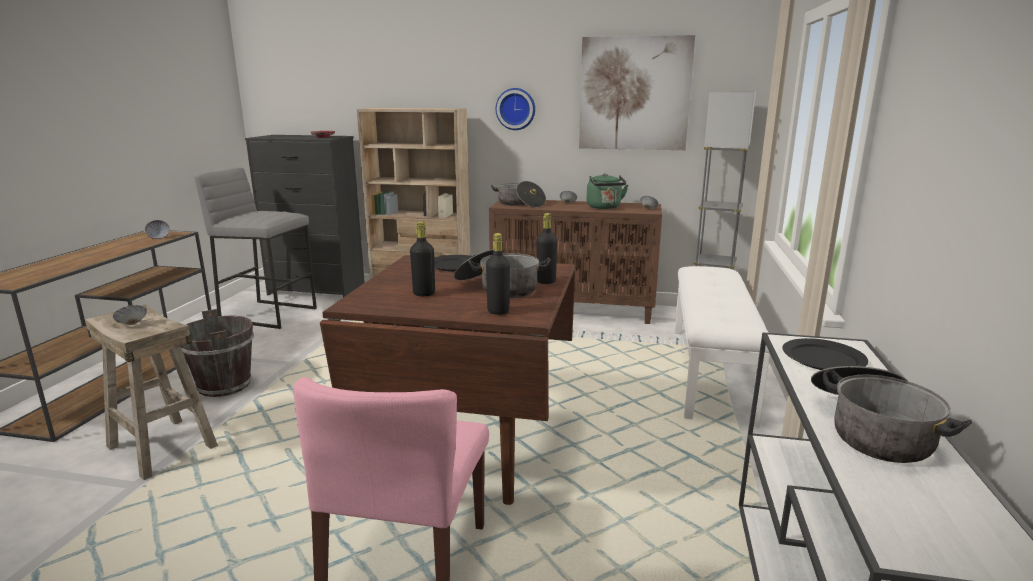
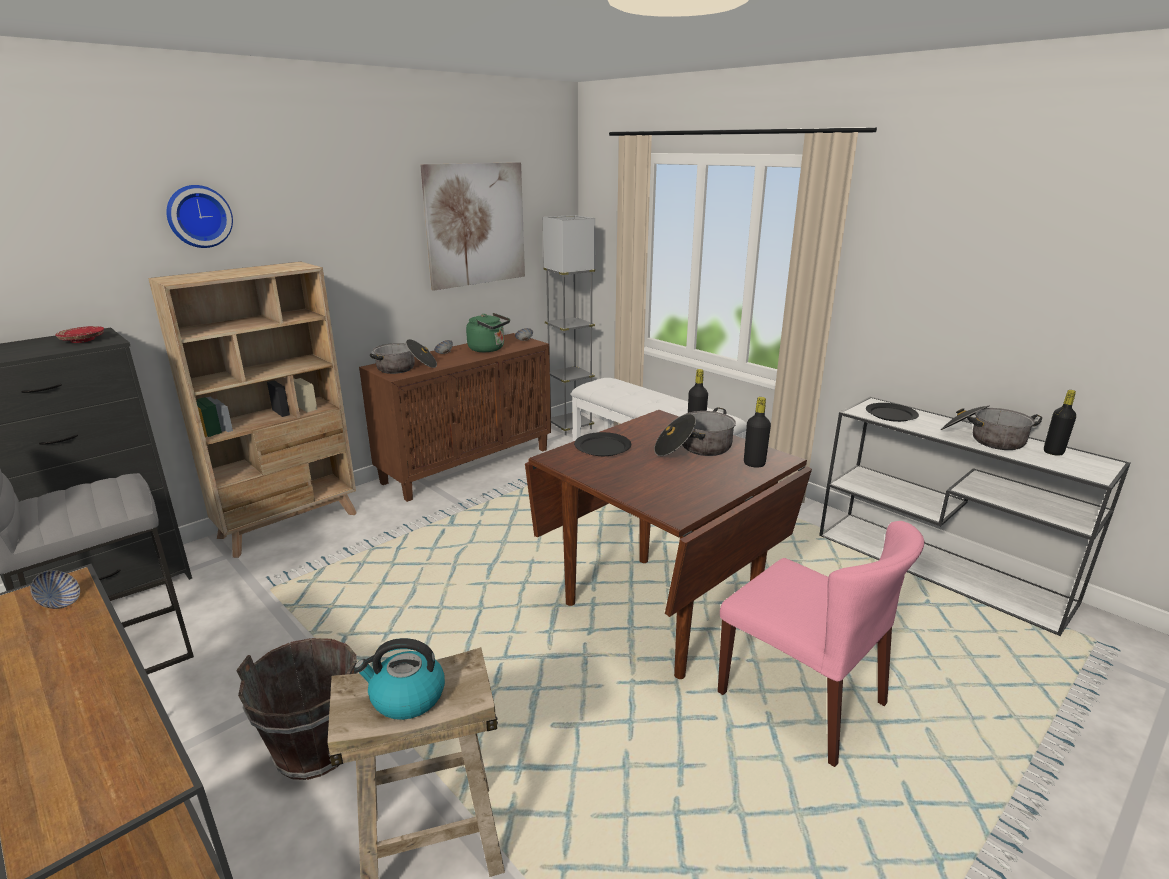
camera: 55 degrees left, 5 degrees up
bowl [113,305,147,325] -> kettle [354,638,445,720]
black bottle [410,221,435,296] -> black bottle moved to [1044,390,1076,456]
wall clock [496,88,535,130] -> wall clock moved to [166,185,233,248]

